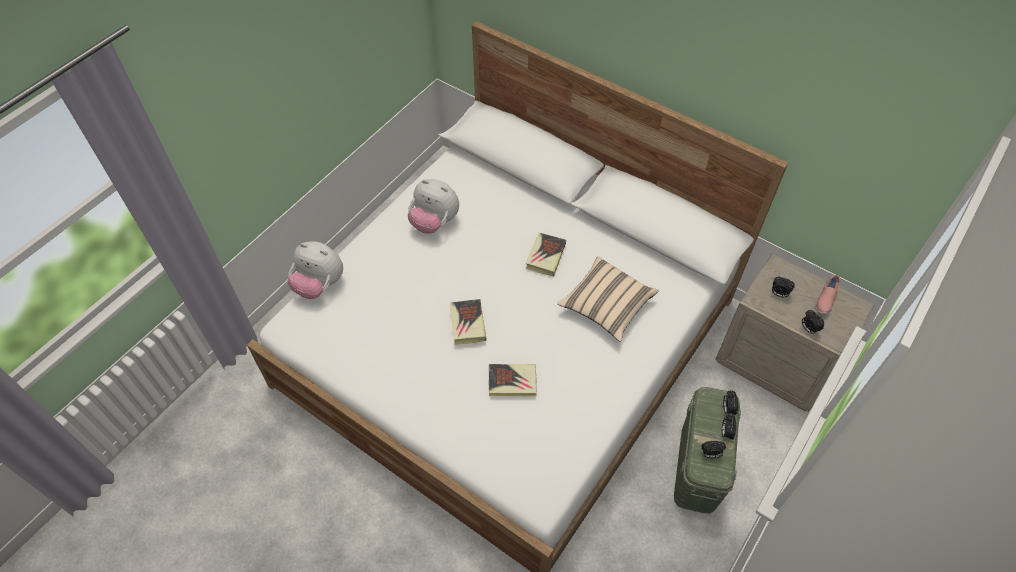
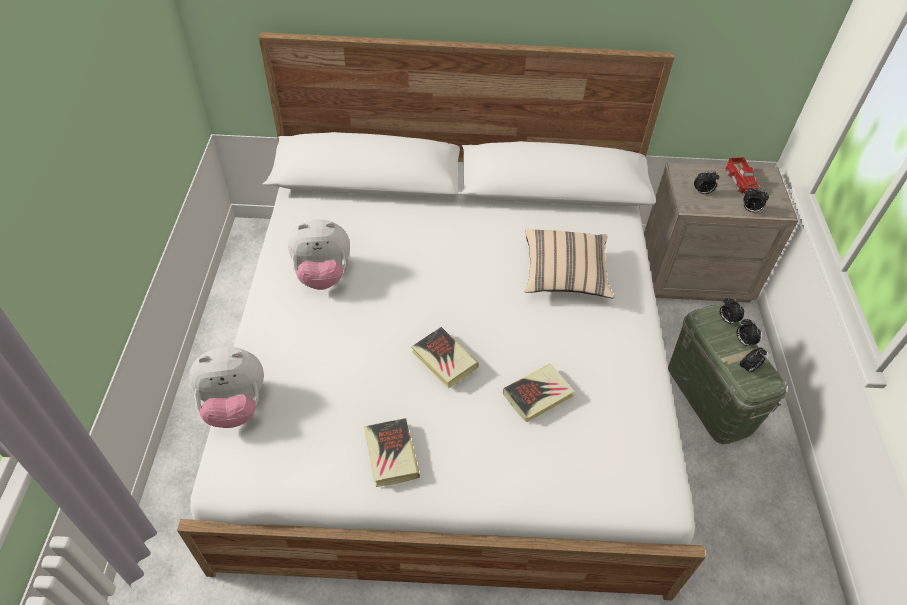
camera: 35 degrees left, 5 degrees down
book [525,233,566,276] -> book moved to [364,418,420,487]
pink shoe [815,275,840,315] -> toy truck [726,157,759,195]

